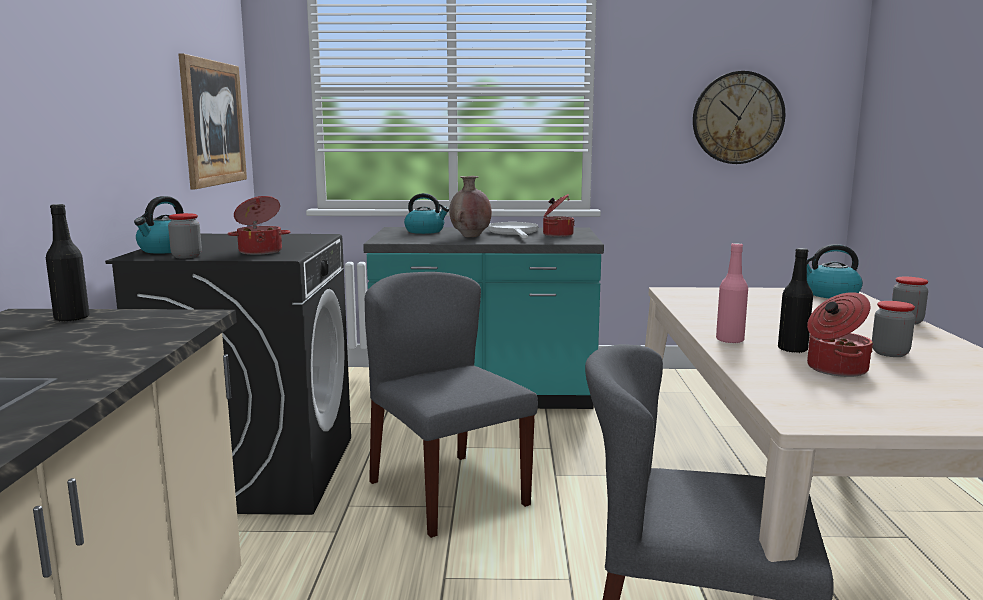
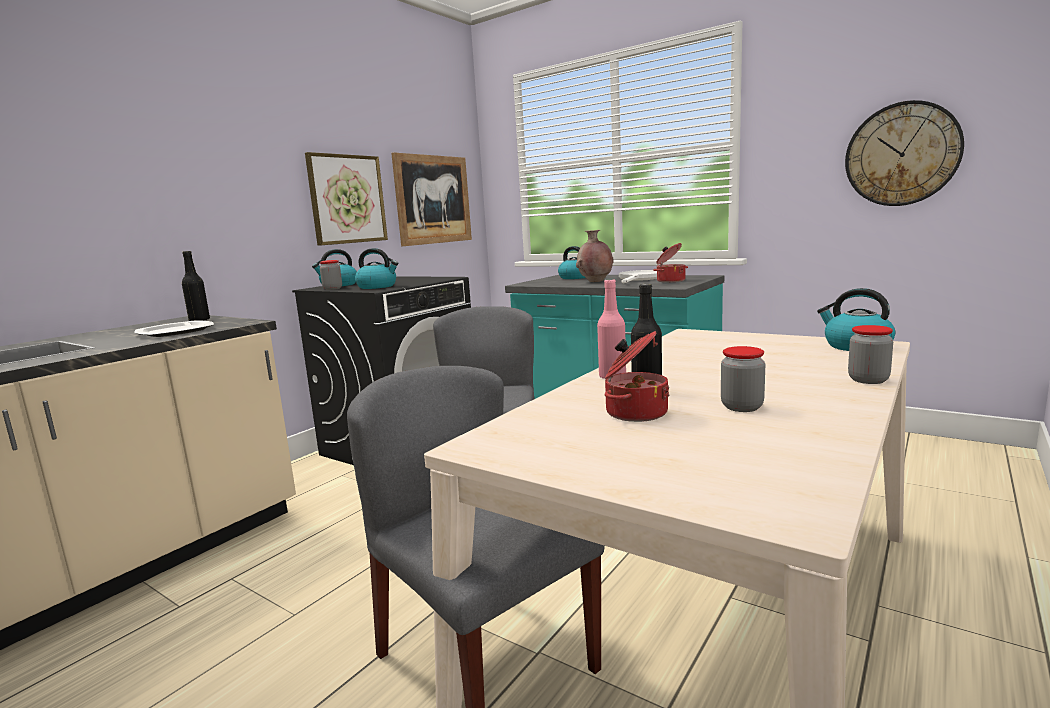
camera: 35 degrees right, 0 degrees up
cooking pot [228,196,290,255] -> kettle [355,248,398,289]
none -> plate [134,320,214,337]
none -> picture [305,152,388,246]

